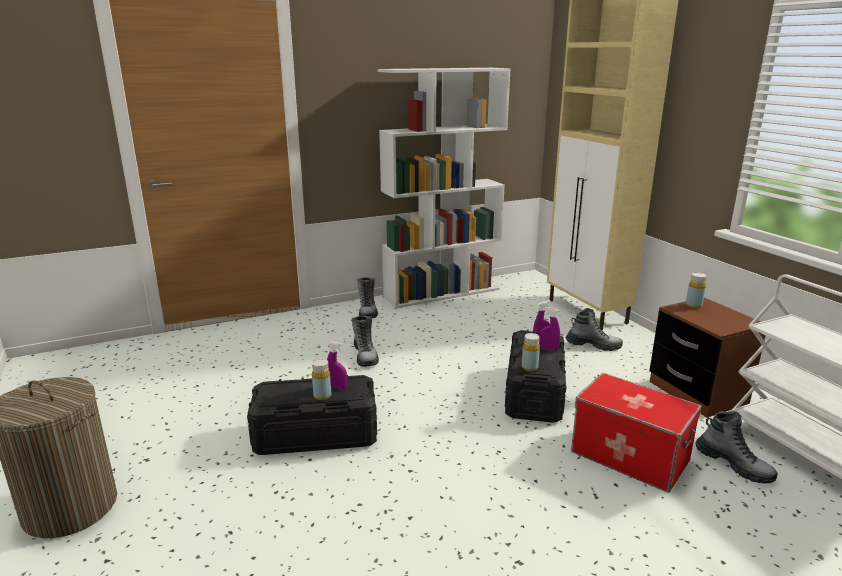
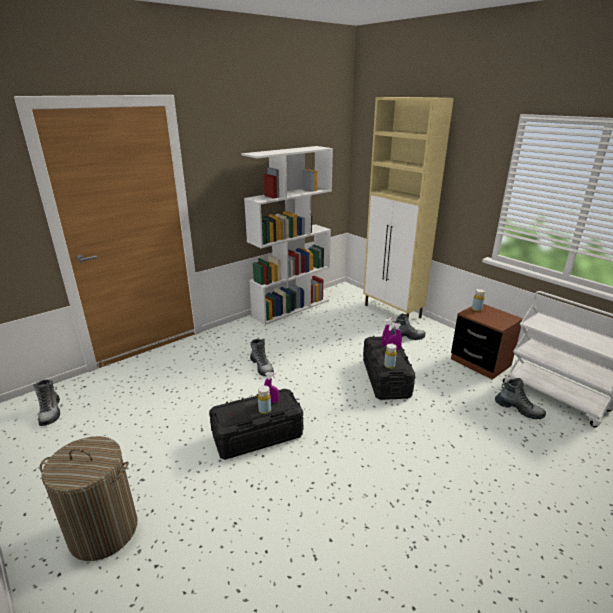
camera: 15 degrees left, 5 degrees up
boot [357,277,378,318] -> boot moved to [33,379,60,426]
storage box [571,373,702,493] -> none

